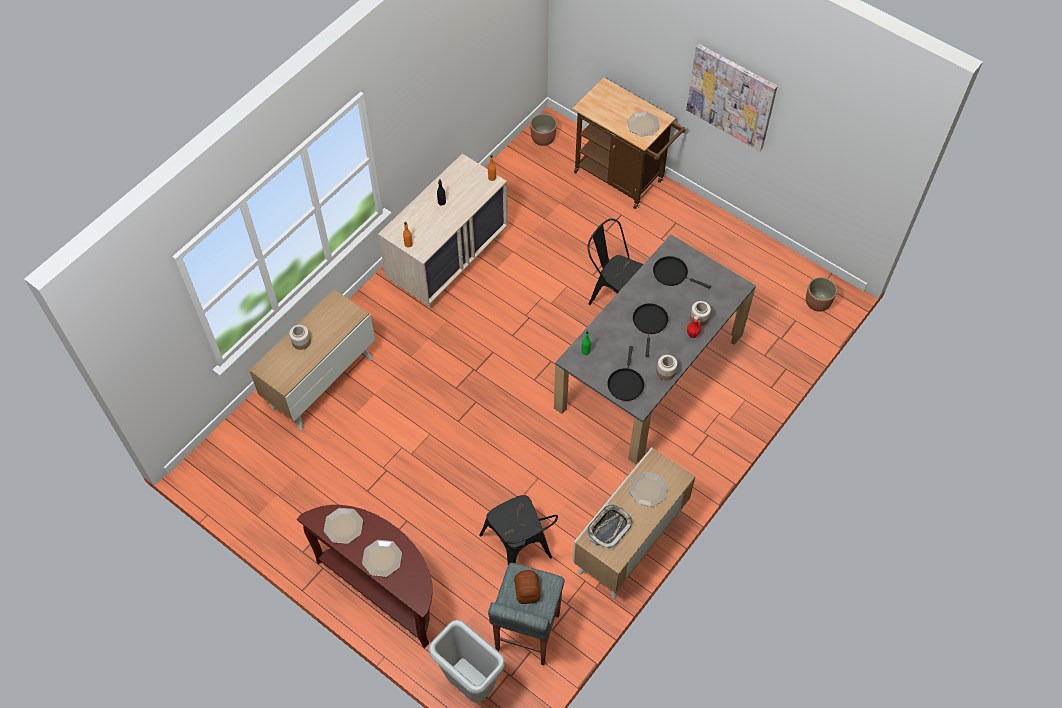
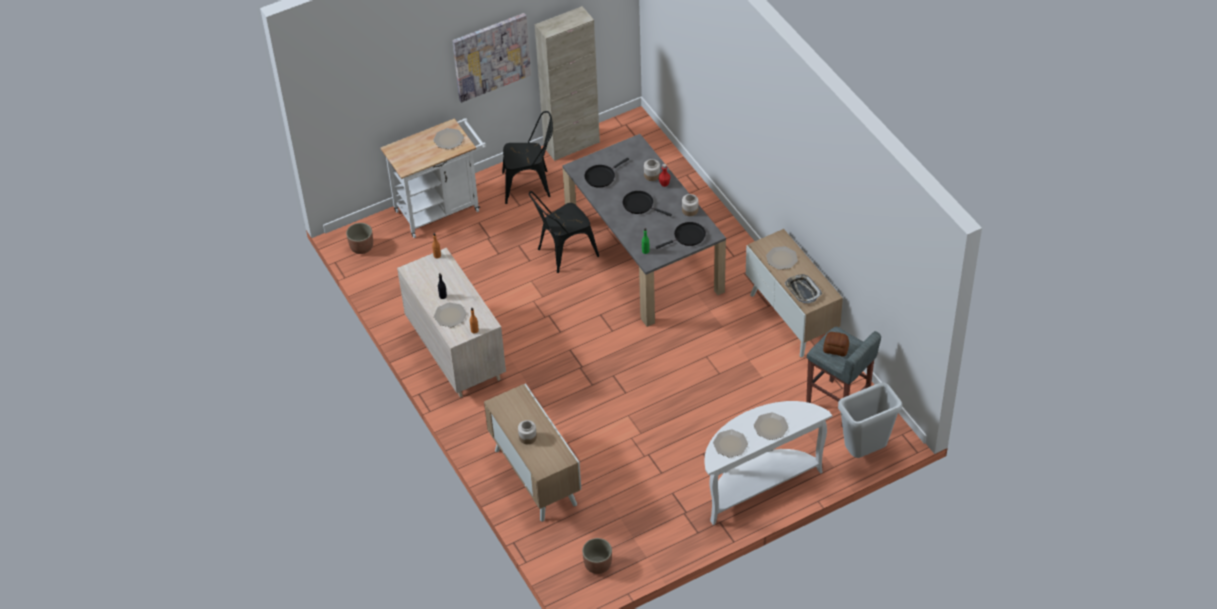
camera: 65 degrees left, 10 degrees down
brown console table [297,505,433,648] -> white console table [705,401,832,525]
black chair [479,495,558,564] -> black chair moved to [502,111,553,204]
brown cart [572,77,686,209] -> white cart [380,118,486,238]
black frying pan [607,346,644,401] -> black frying pan turned 60 degrees counterclockwise [656,222,706,249]
planter [806,277,837,312] -> planter moved to [582,538,612,574]
none -> plate [434,302,467,327]
none -> beige cabinet [535,6,600,161]

